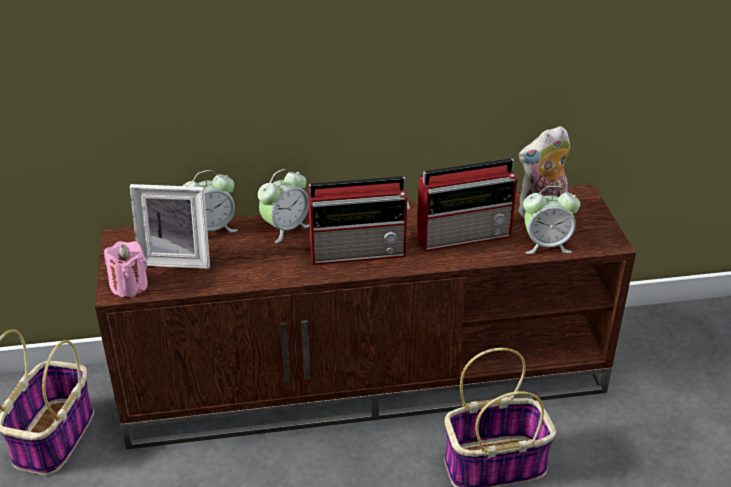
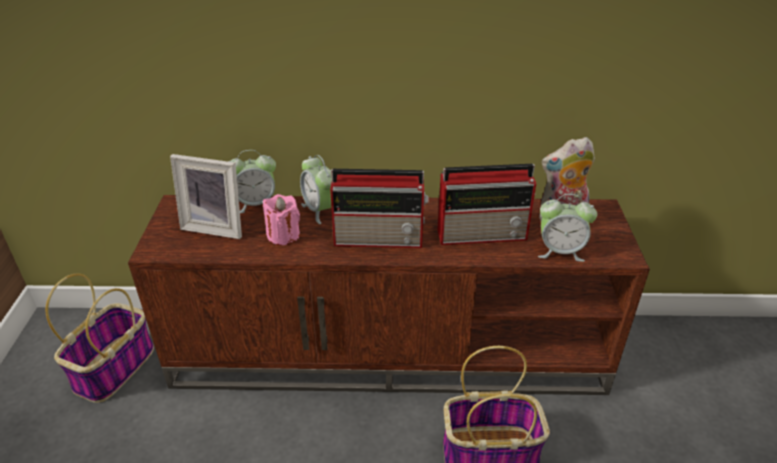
camera: 10 degrees right, 0 degrees up
pink candle [104,241,148,298] -> pink candle moved to [263,194,300,245]
alarm clock [258,169,309,243] -> alarm clock turned 90 degrees clockwise [300,155,332,224]

